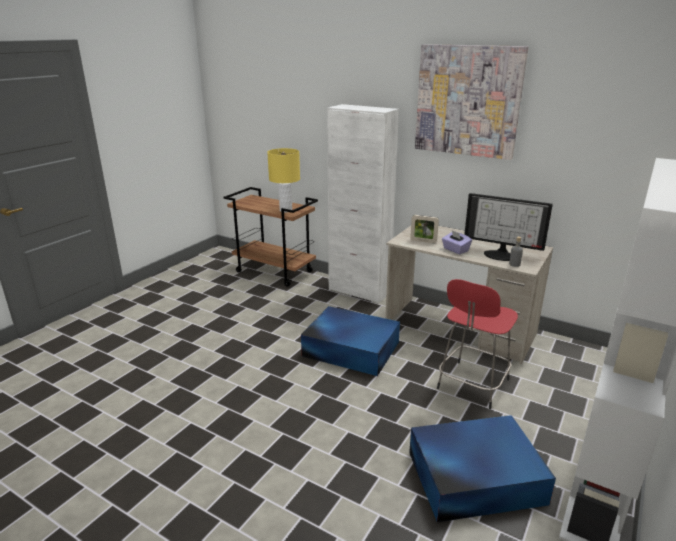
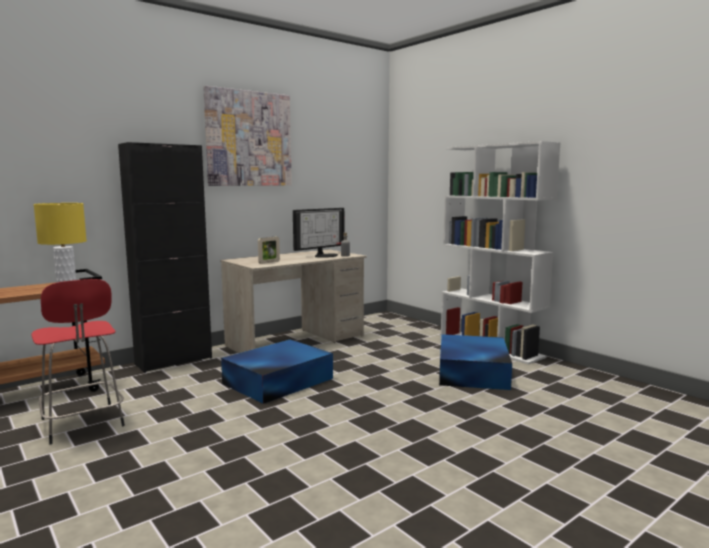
camera: 70 degrees left, 15 degrees down
white cabinet [327,104,399,304] -> black cabinet [118,142,212,373]
red stool [437,279,518,409] -> red stool moved to [31,279,125,444]
purple tissue box [442,230,472,254] -> none

